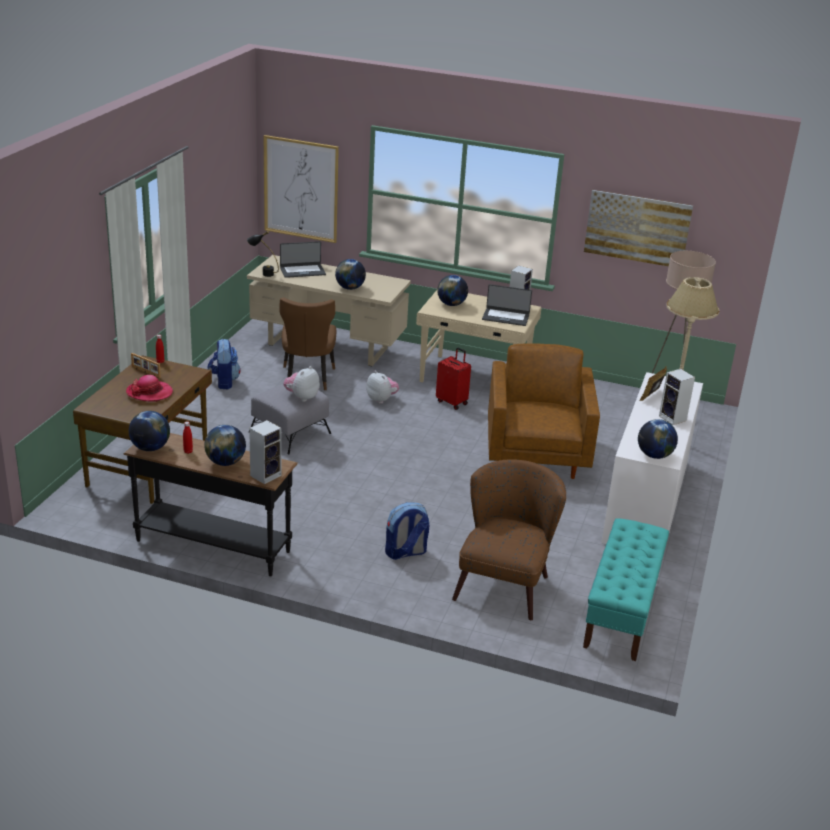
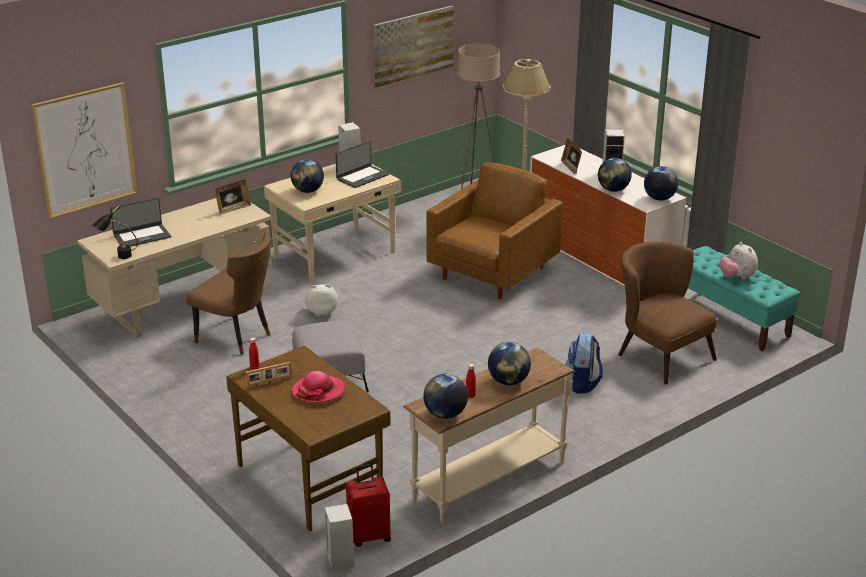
camera: 55 degrees left, 0 degrees up
black console table [123,433,298,576] -> beige console table [403,347,575,523]
backpack [208,339,241,389] -> none
speaker [249,420,281,484] -> speaker moved to [325,504,354,571]
laptop [280,241,326,278] -> laptop turned 45 degrees clockwise [110,198,171,247]
plush toy [283,366,320,402] -> plush toy moved to [719,242,758,280]
globe [335,259,366,290] -> globe moved to [598,158,632,192]
red suitcase [436,347,471,410] -> red suitcase moved to [346,464,391,547]
brown armchair [488,343,600,479] -> brown armchair turned 90 degrees clockwise [426,162,563,299]
none -> picture frame [215,179,251,214]

